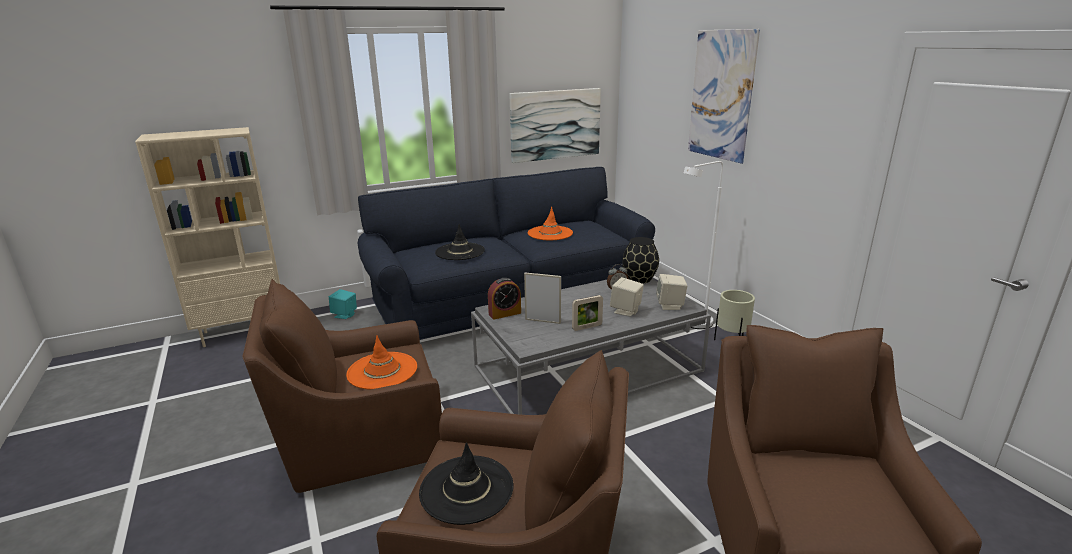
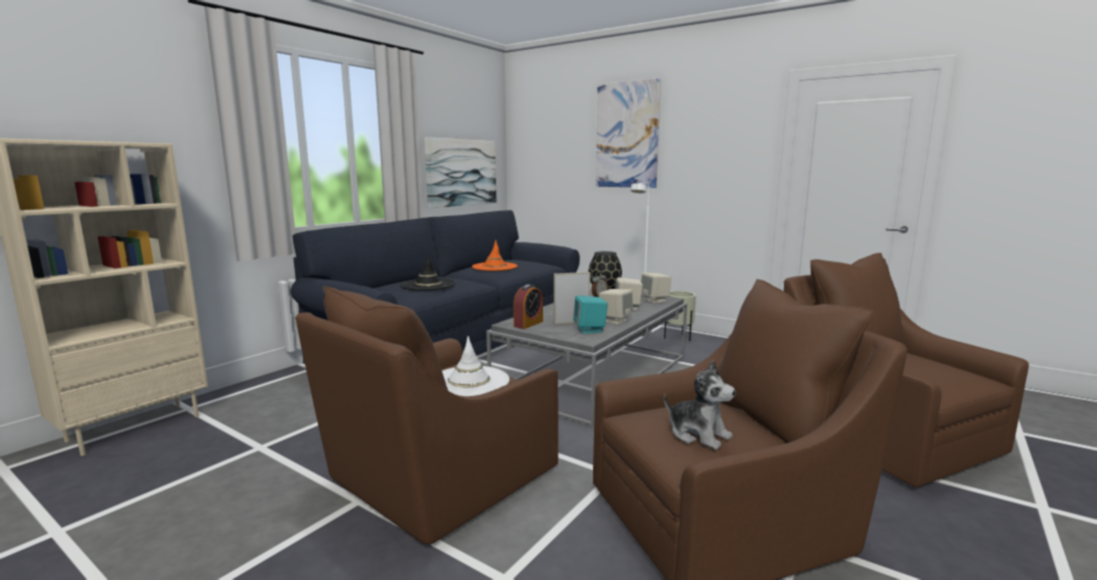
camera: 30 degrees left, 10 degrees down
turquoise speaker [329,289,357,319] -> turquoise speaker moved to [573,296,608,334]
orange hat [346,335,417,390] -> white hat [442,336,509,396]
black hat [419,442,513,525] -> plush toy [664,360,736,450]
picture frame [572,295,603,331] -> beige speaker [599,289,633,324]

